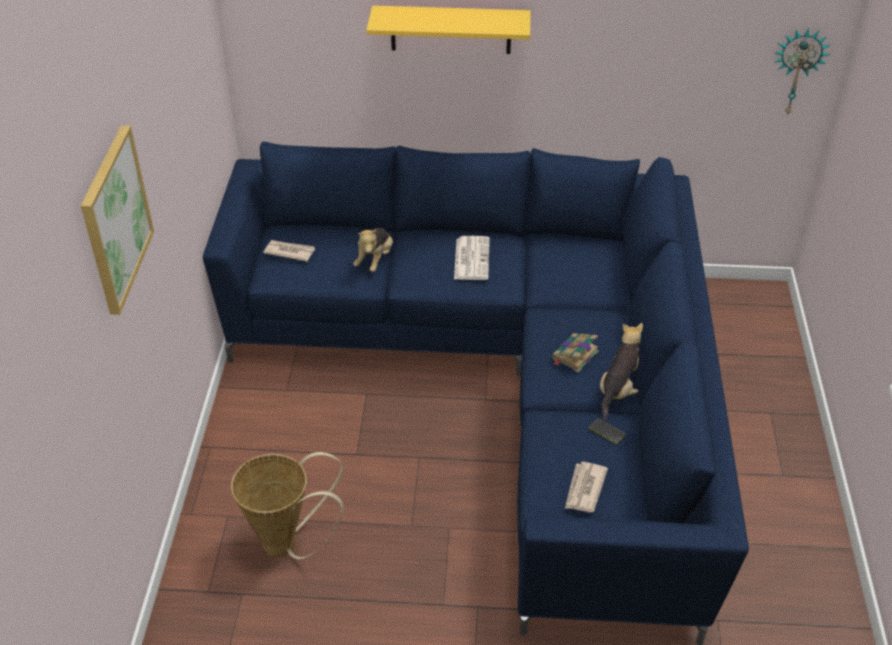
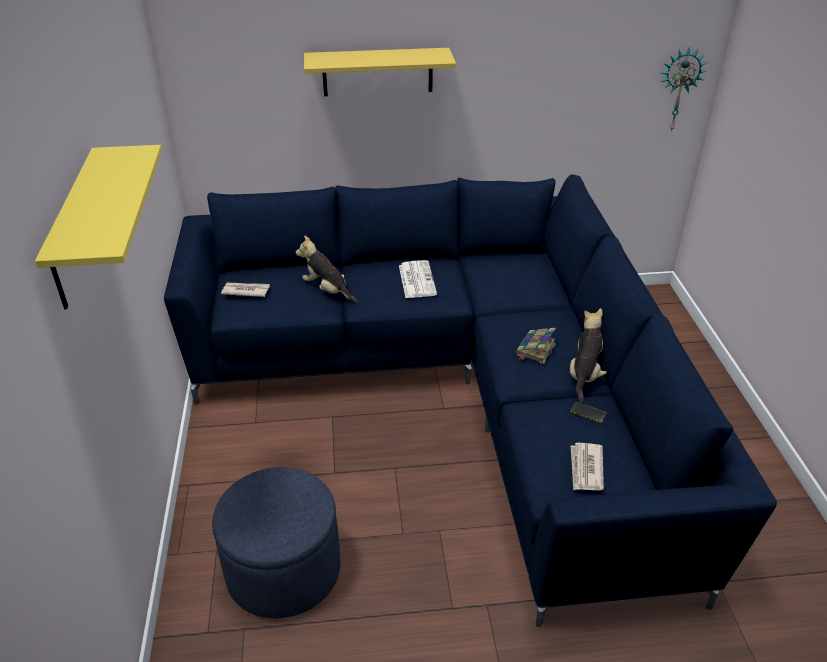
camera: 10 degrees left, 5 degrees down
picture [81,125,154,315] -> yellow shelf [35,145,162,309]
basket [231,452,343,559] -> blue ottoman [212,467,340,618]
plush toy [353,228,393,272] -> plush toy turned 120 degrees clockwise [296,235,358,303]

